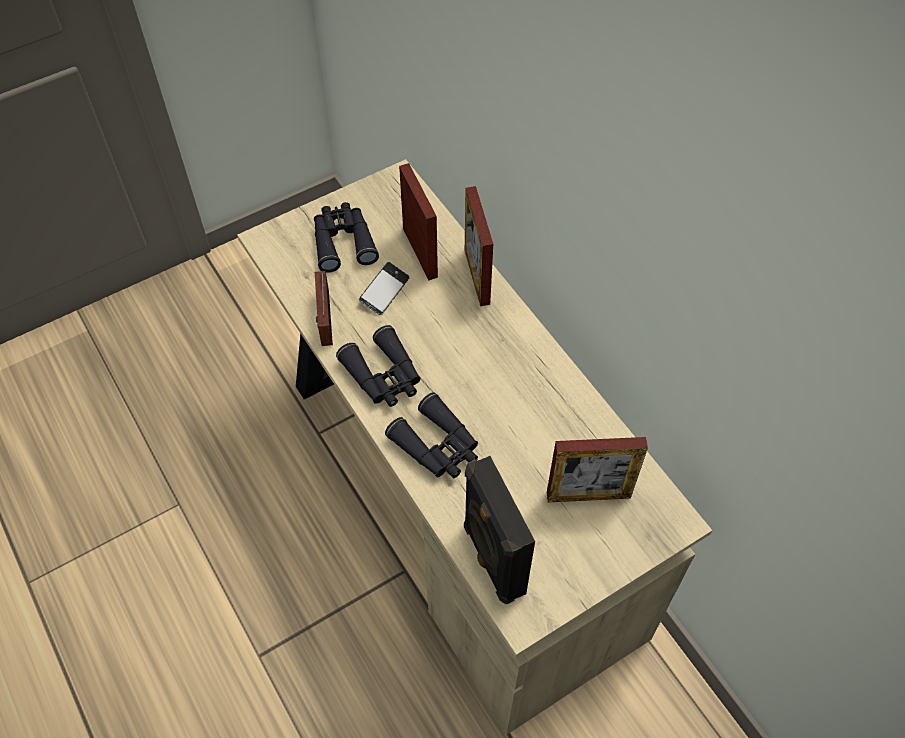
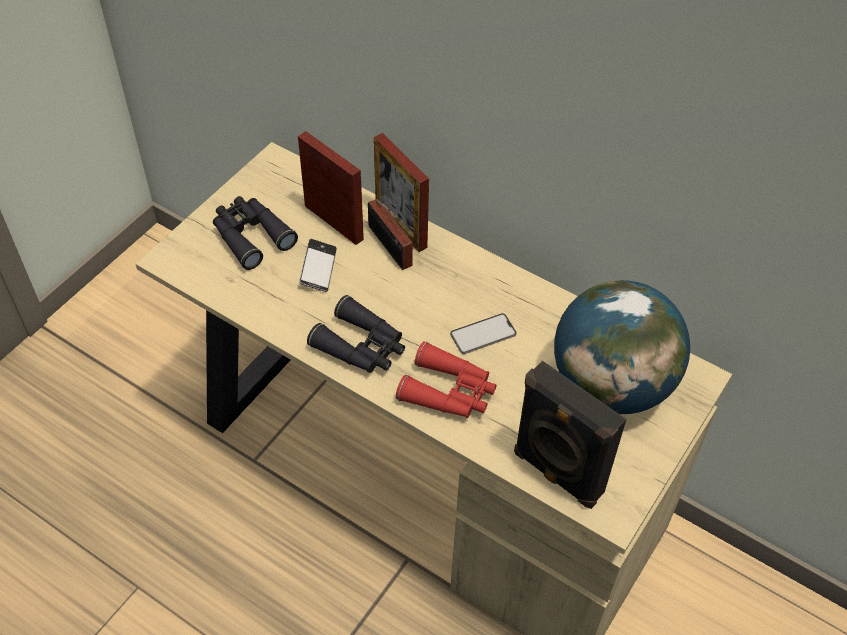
camera: 25 degrees left, 5 degrees down
radio [315,271,333,346] -> radio moved to [368,199,415,270]
black binoculars [385,392,478,478] -> red binoculars [396,341,497,418]
picture frame [547,437,648,502] -> globe [554,280,690,414]
none -> phone [450,313,517,354]

